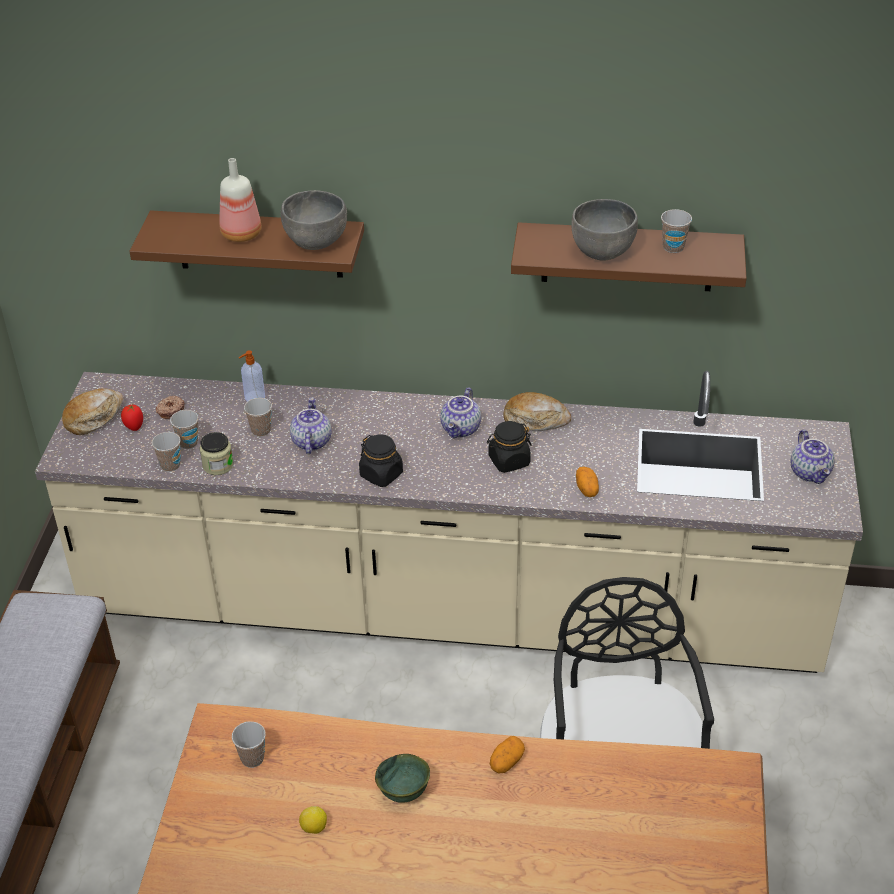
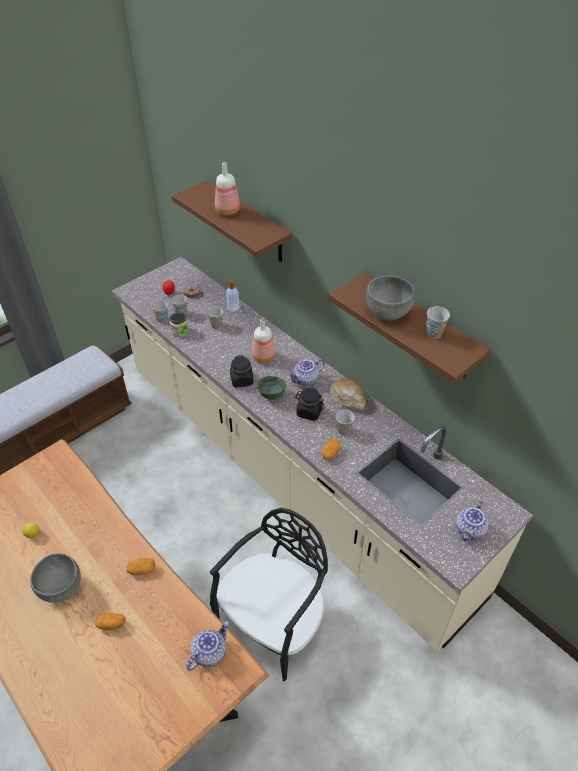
camera: 40 degrees right, 5 degrees up
bread [62,389,123,435] -> none
cup [232,721,266,768] -> cup moved to [336,410,355,435]
grey bowl [281,190,347,250] -> grey bowl moved to [30,553,81,603]
teapot [290,397,331,454] -> teapot moved to [186,621,229,671]
green bowl [375,754,430,803] -> green bowl moved to [257,376,286,400]
none -> potato [95,613,126,630]
none -> bottle [252,319,276,363]

